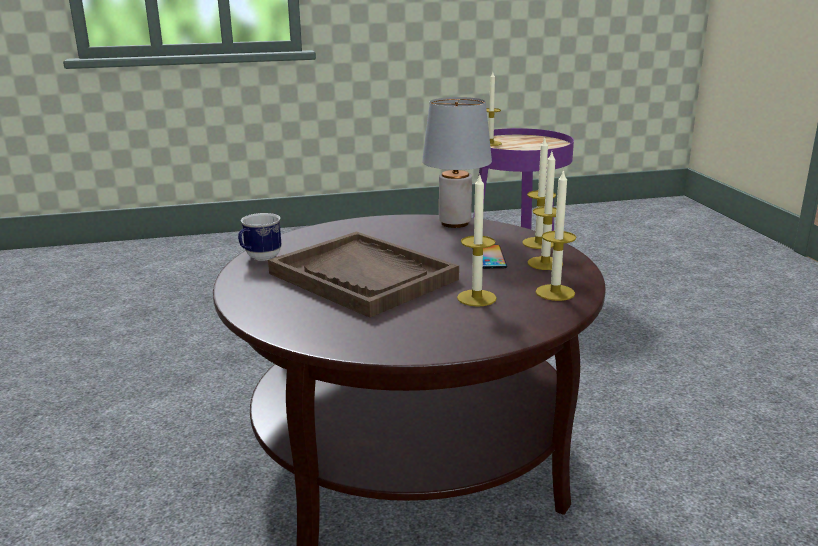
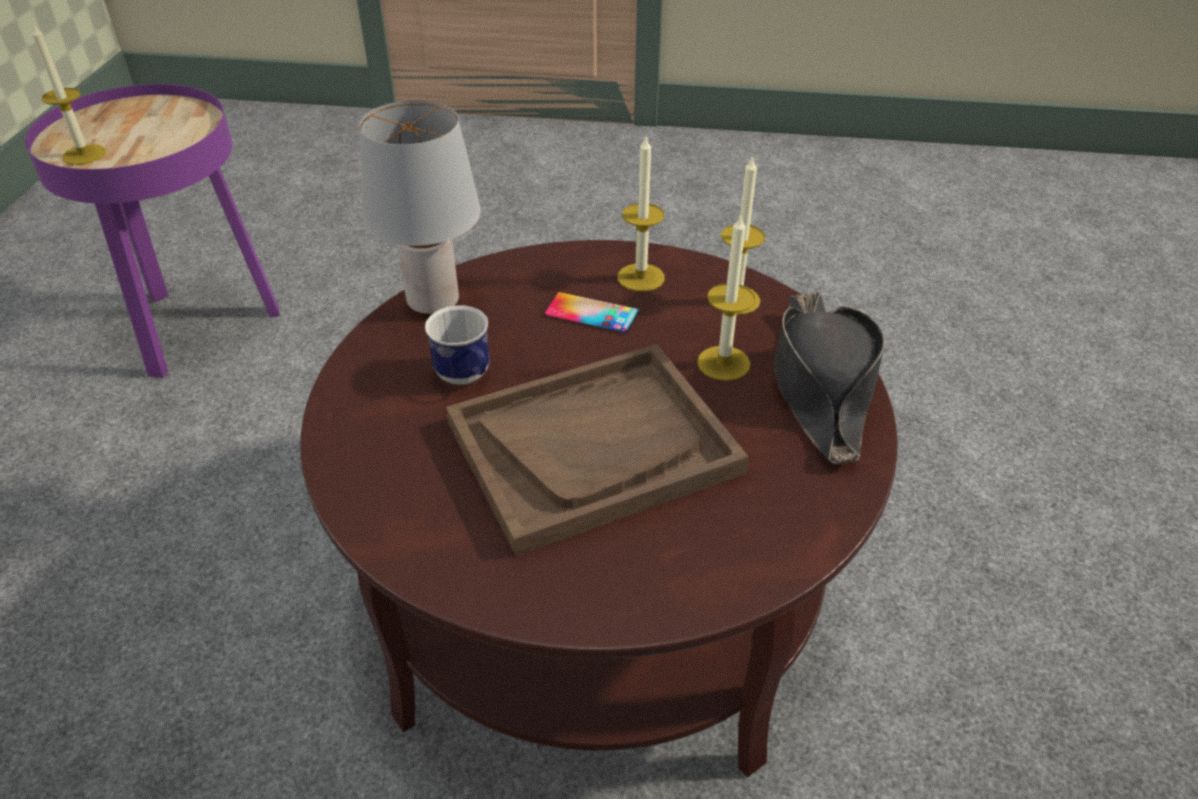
camera: 70 degrees left, 20 degrees up
mug [238,213,282,261] -> mug moved to [425,306,490,385]
candle [522,138,556,249] -> none
none -> black hat [774,292,885,464]

